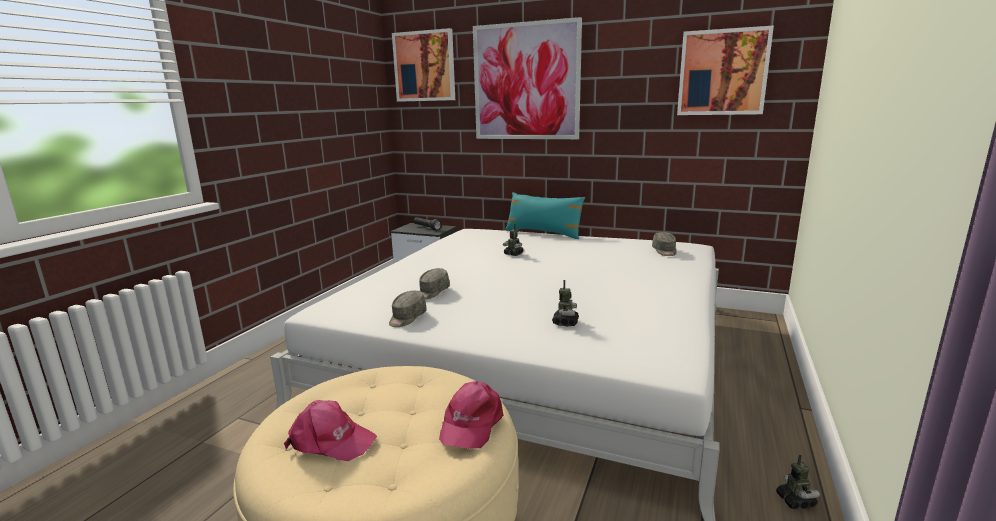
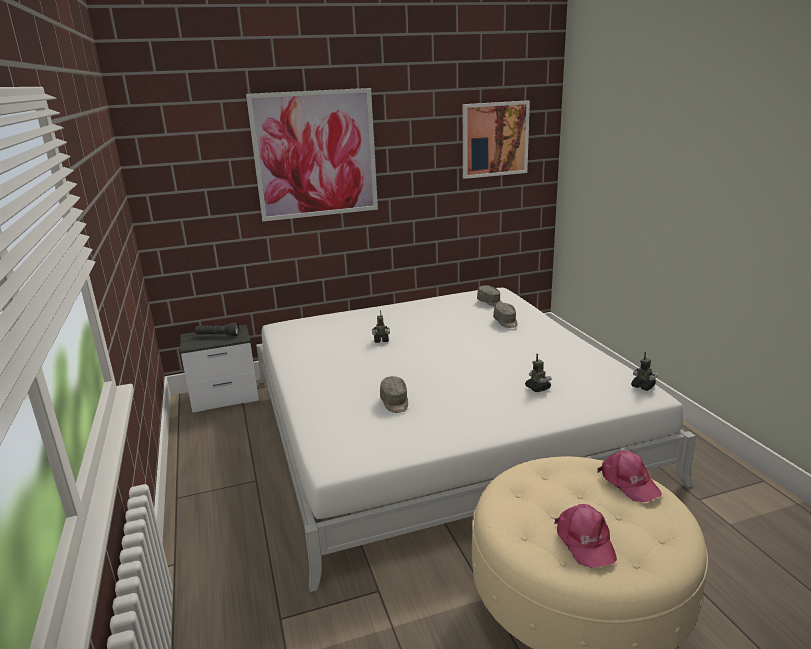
camera: 40 degrees left, 5 degrees up
pink cap [284,400,377,461] -> pink cap turned 105 degrees clockwise [554,504,617,568]
grey cap [389,291,427,327] -> grey cap moved to [493,303,517,328]
picture [392,28,455,102] -> none
turquoise pillow [505,192,585,239] -> none
toy robot [776,455,820,510] -> toy robot moved to [631,352,658,391]

